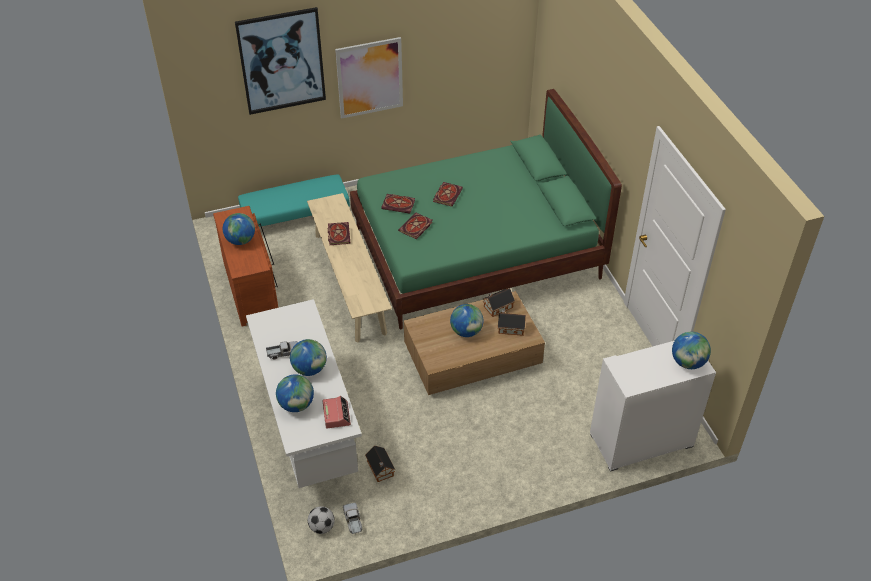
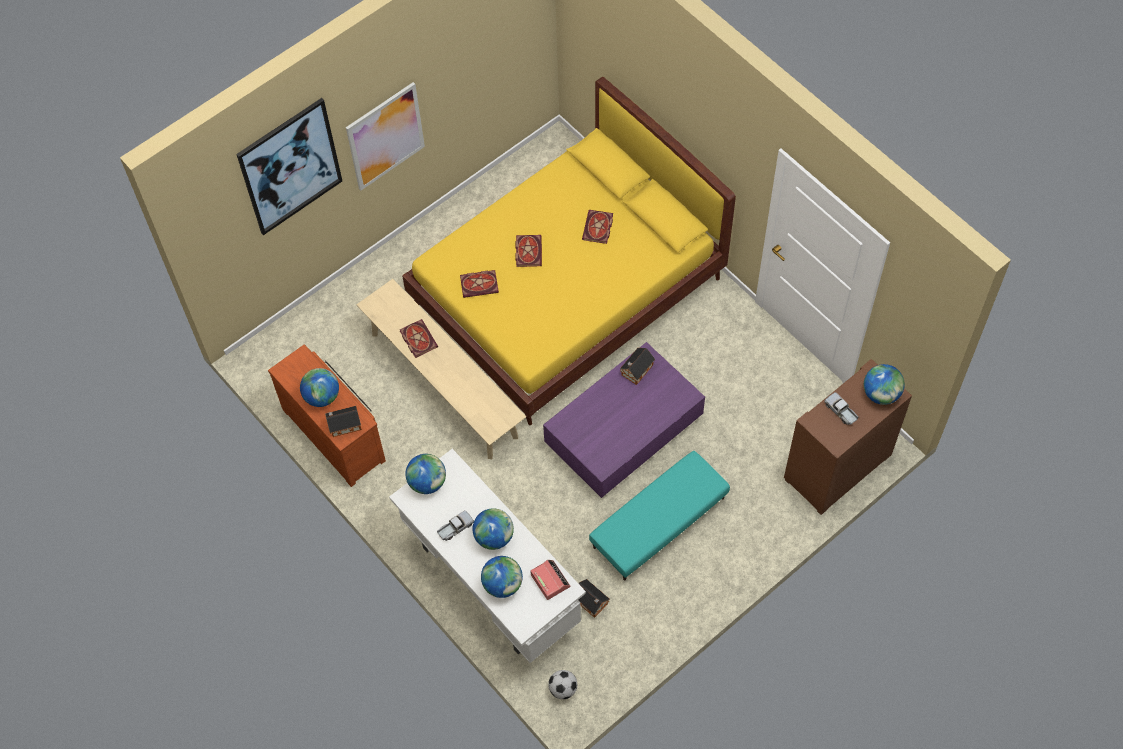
camera: 20 degrees left, 15 degrees up
turquoise ottoman [238,174,350,227] -> turquoise ottoman moved to [589,451,730,580]
toy truck [343,503,362,534] -> toy truck moved to [824,392,858,425]
green bed [350,89,622,330] -> yellow bed [402,77,736,425]
book [398,212,433,239] -> book moved to [582,210,613,244]
brown coffee table [404,291,545,395] -> purple coffee table [543,342,705,498]
globe [450,304,483,337] -> globe moved to [405,454,446,494]
toy house [498,310,526,336] -> toy house moved to [325,406,362,437]
white cabinet [590,341,716,472] -> brown cabinet [784,359,912,515]

